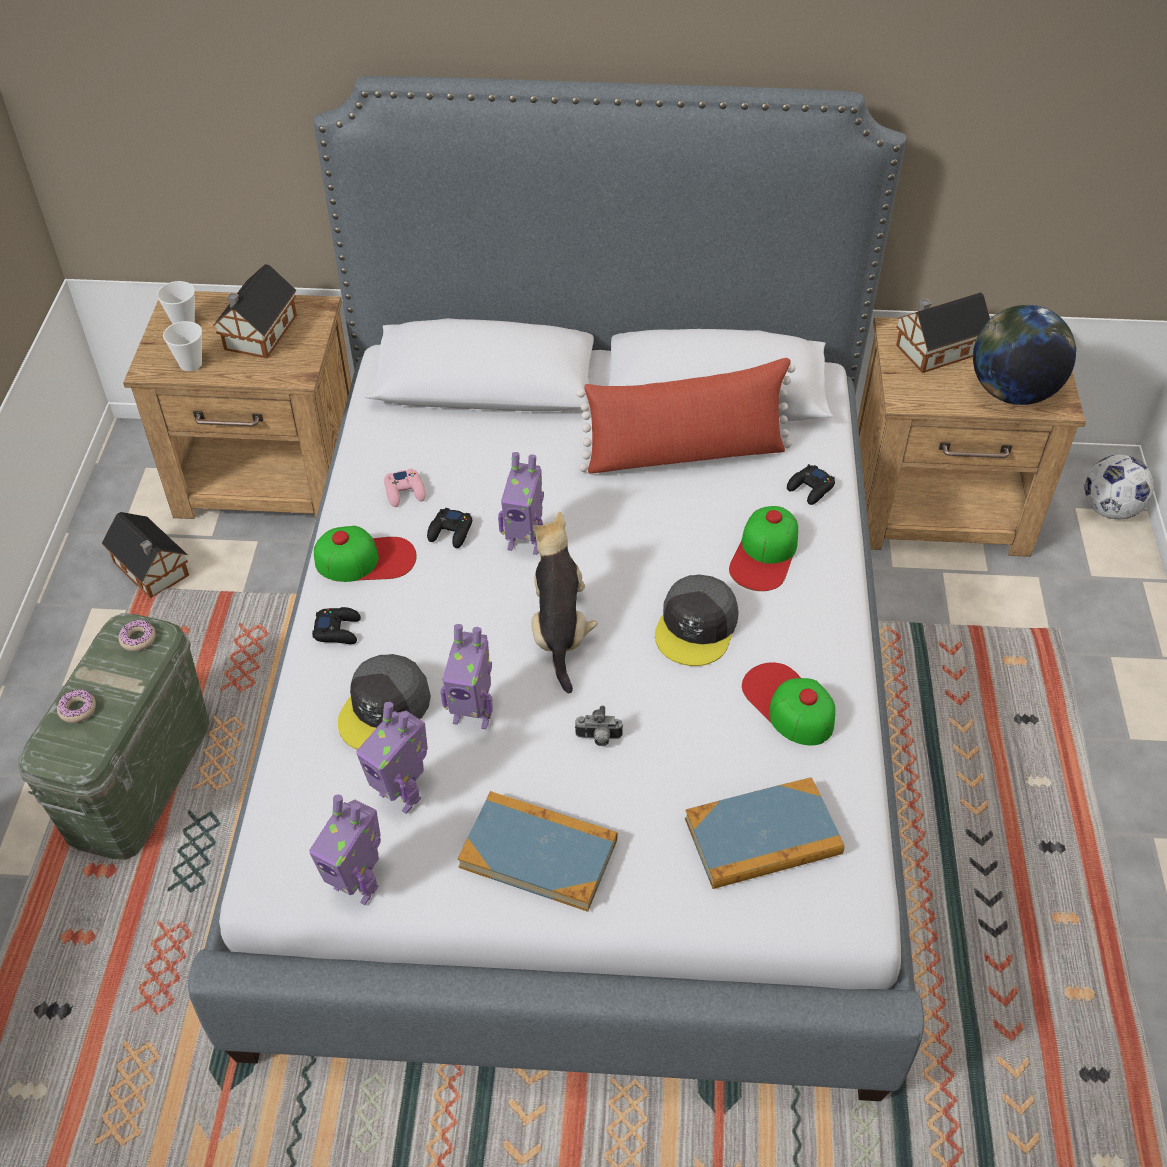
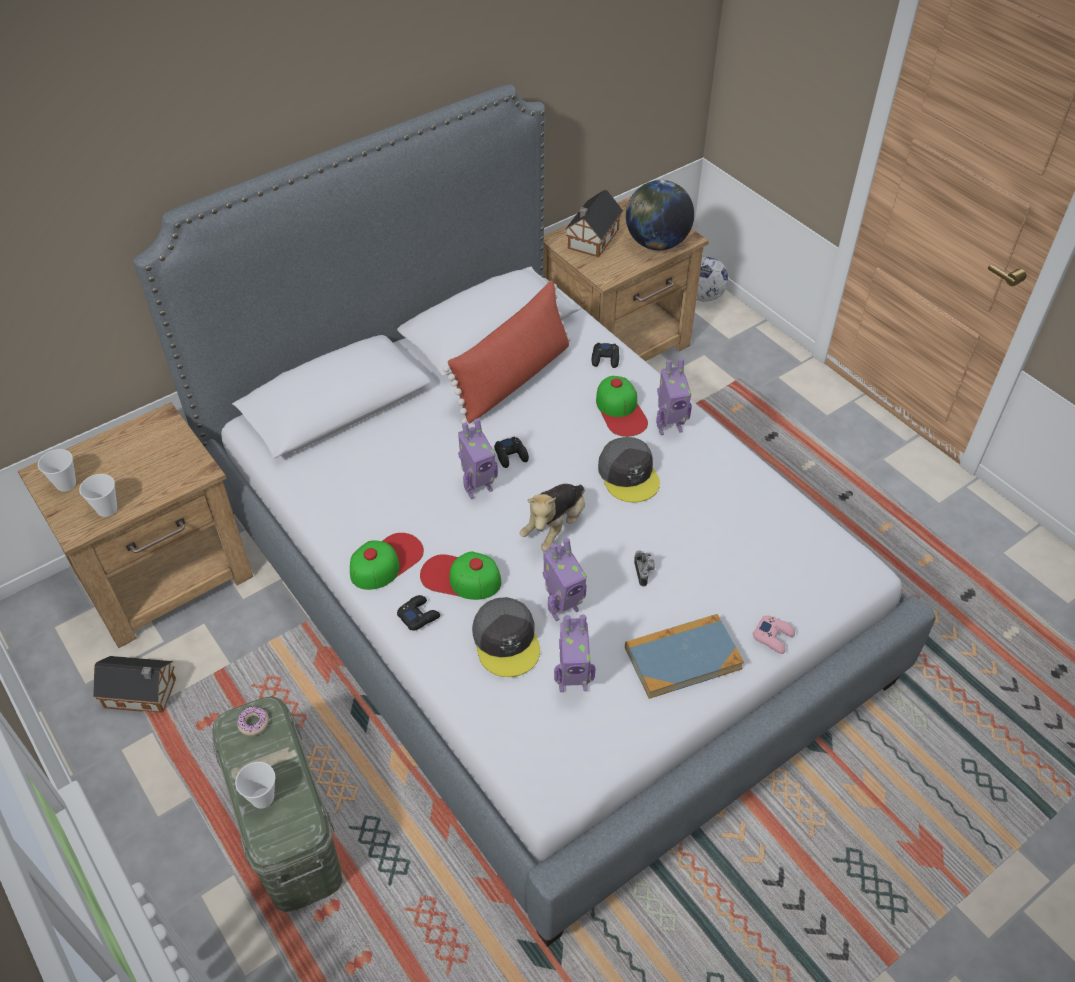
camera: 40 degrees left, 0 degrees up
donut [57,689,96,723] -> cup [235,762,275,809]
toy house [213,264,297,358] -> none
toy robot [309,794,381,905] -> toy robot moved to [656,358,692,435]
pink game controller [384,468,426,507] -> pink game controller moved to [752,616,795,654]
black game controller [427,508,472,548] -> black game controller moved to [494,437,529,468]
plush toy [532,511,598,693] -> plush toy turned 105 degrees counterclockwise [520,484,585,551]
camera [575,706,623,746] -> camera turned 60 degrees counterclockwise [634,550,655,587]
book [685,777,844,889] -> none
cap [742,662,835,745] -> cap moved to [420,552,501,600]

